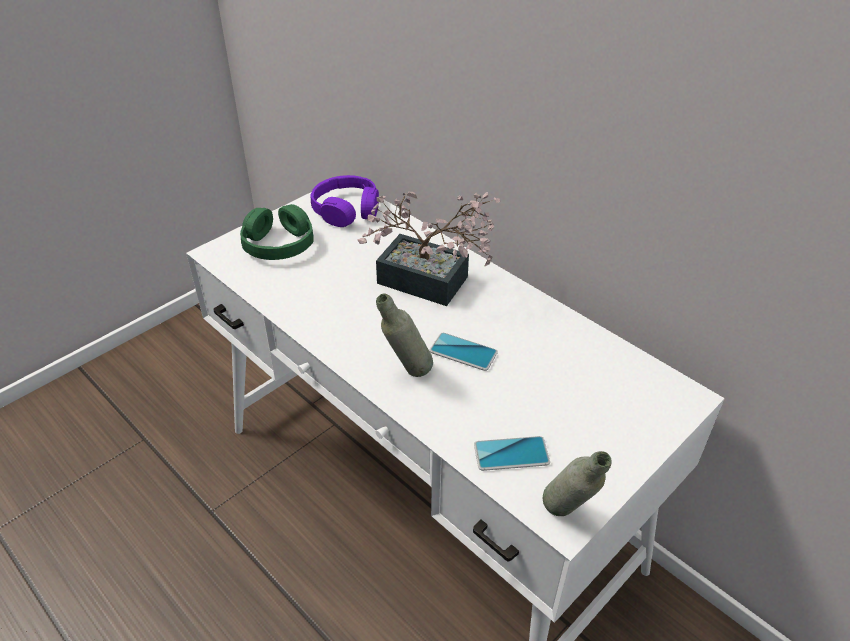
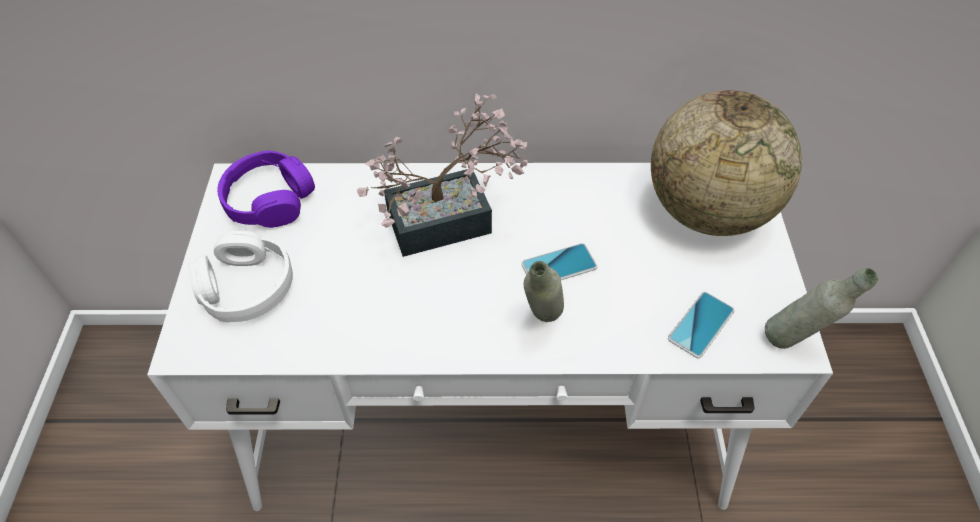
camera: 45 degrees left, 10 degrees up
green headphones [240,204,314,260] -> white headphones [188,231,293,322]
none -> globe [651,90,802,236]

